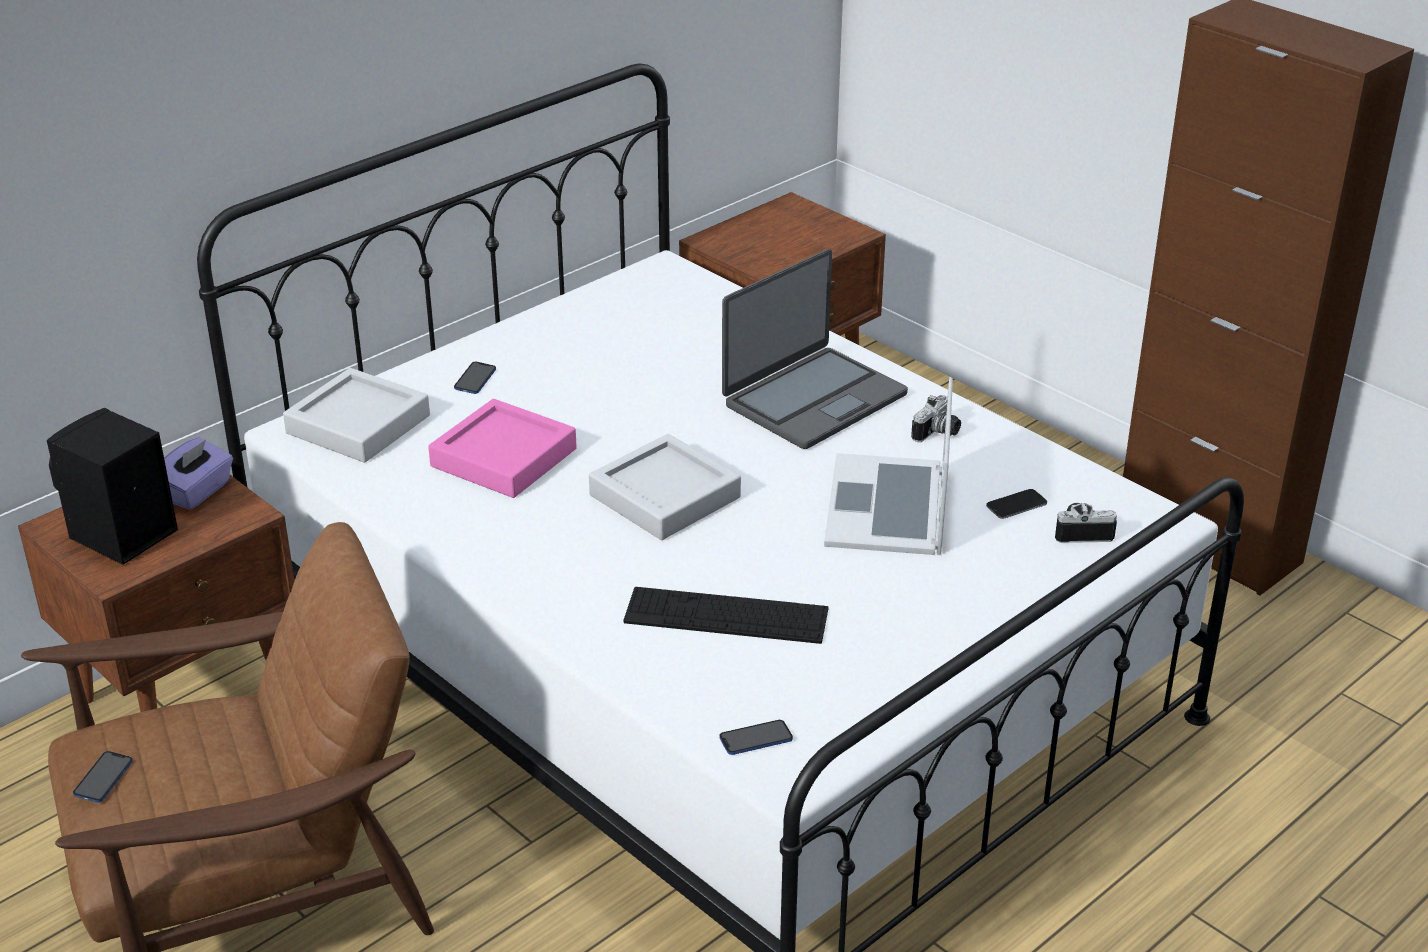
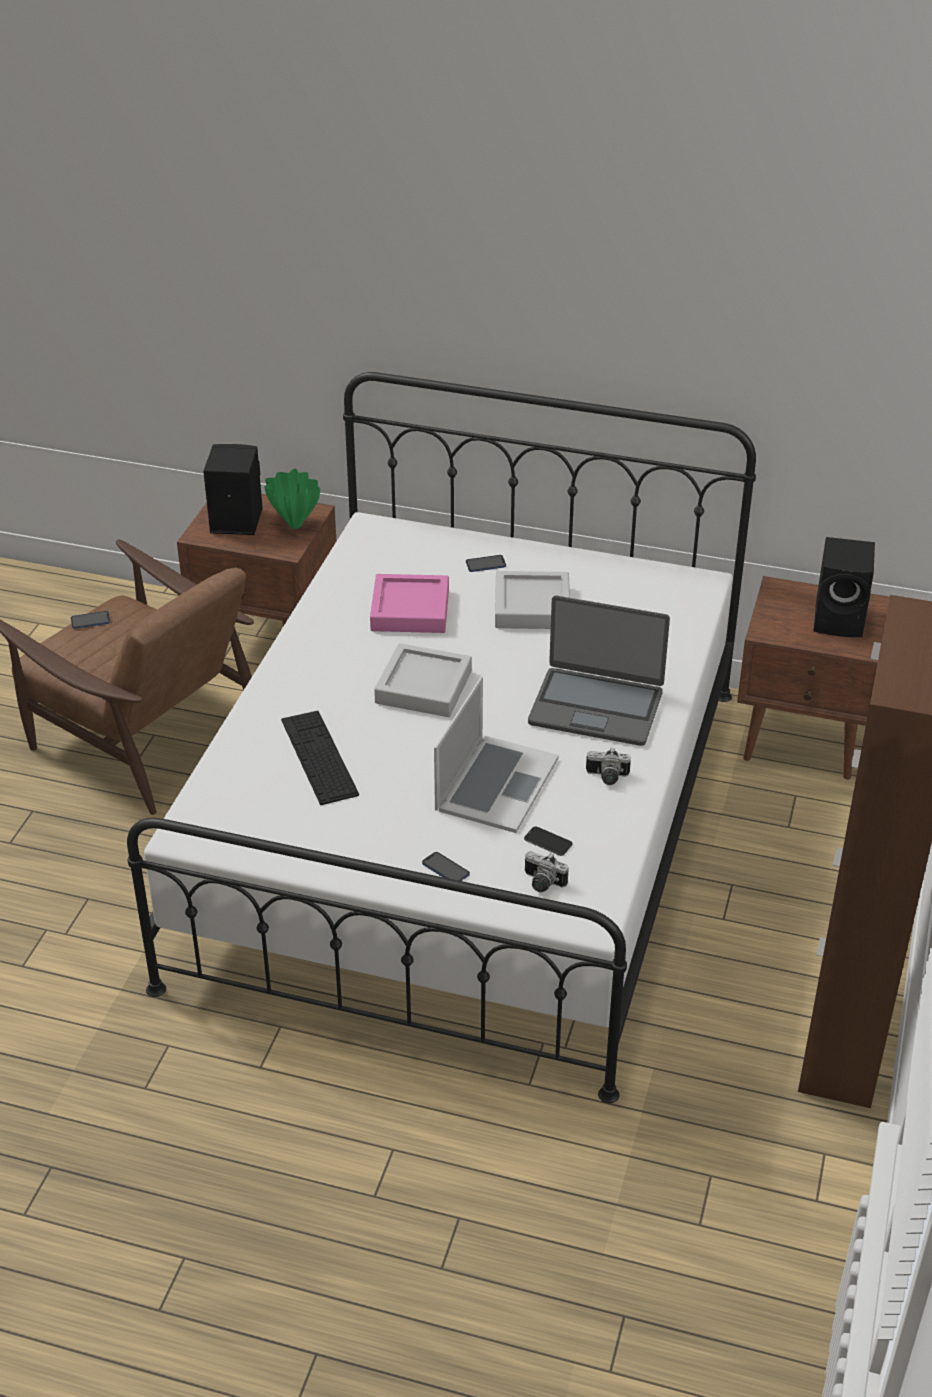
camera: 60 degrees right, 5 degrees up
purple tissue box [164,437,233,510] -> green vase [265,469,320,529]
grey tray [283,368,430,463] -> grey tray moved to [495,571,570,629]
phone [719,720,793,755] -> phone moved to [422,852,470,881]
laptop [824,377,953,555] -> laptop turned 135 degrees clockwise [434,676,559,833]
camera [1055,503,1117,543] -> camera turned 150 degrees clockwise [525,851,569,892]
none -> black speaker [814,537,875,637]

